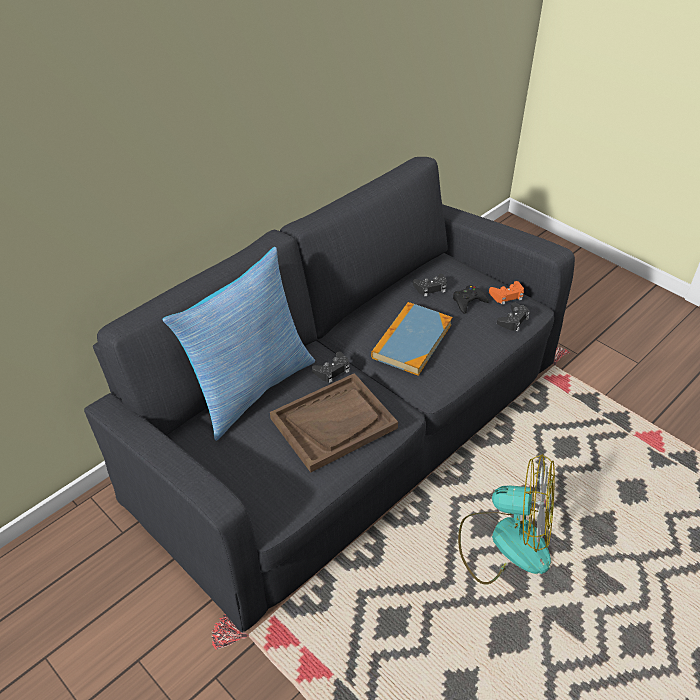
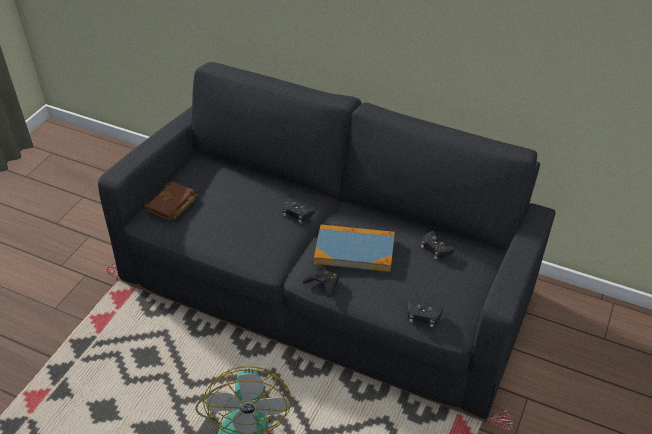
camera: 70 degrees right, 0 degrees up
pillow [162,247,315,441] -> none
brown tray [270,373,398,473] -> none
black game controller [453,285,489,314] -> black game controller moved to [303,265,339,297]
orange game controller [489,281,524,305] -> none
none -> brown book [144,181,198,221]

